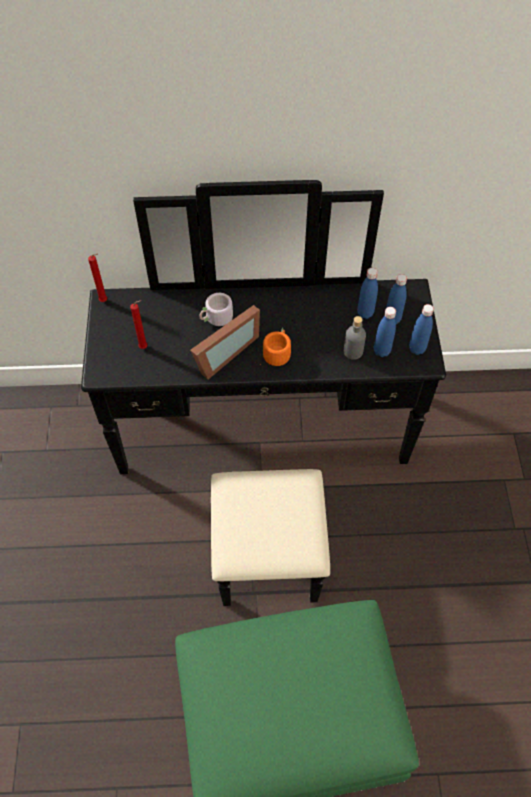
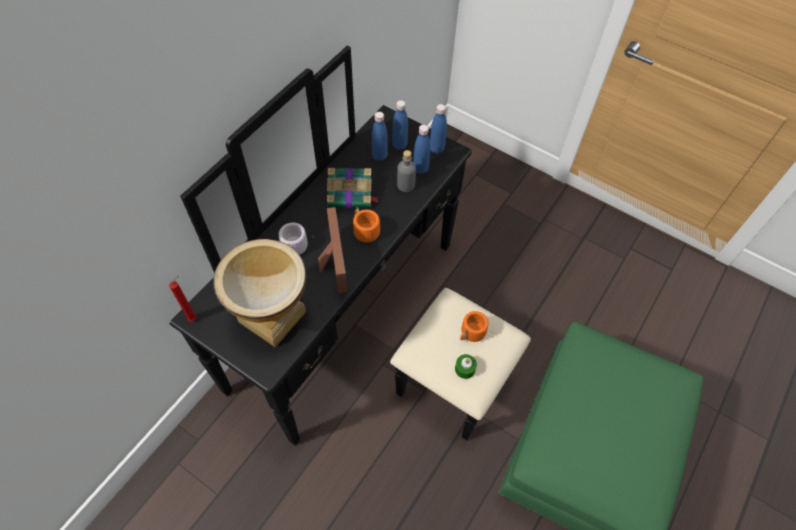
camera: 55 degrees left, 0 degrees up
red candle [130,300,147,349] -> vase [213,239,306,347]
none -> book [327,168,379,208]
none -> green candle [455,354,477,379]
none -> orange mug [460,311,489,342]

